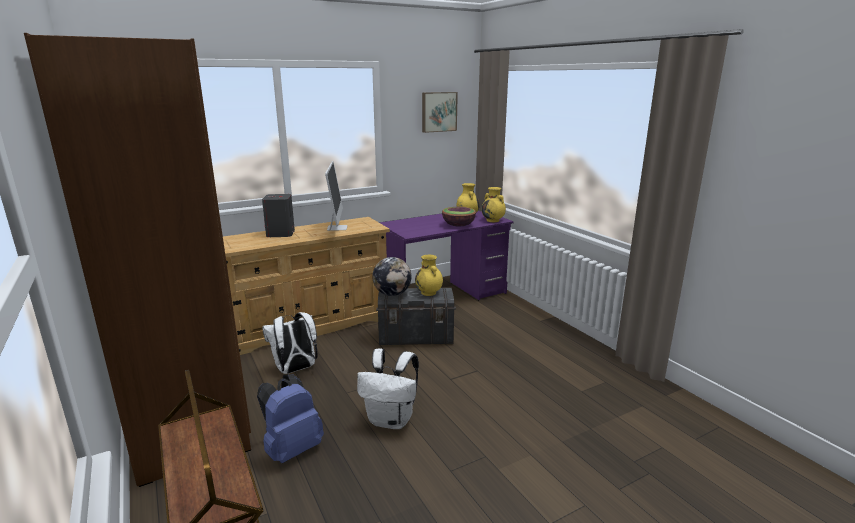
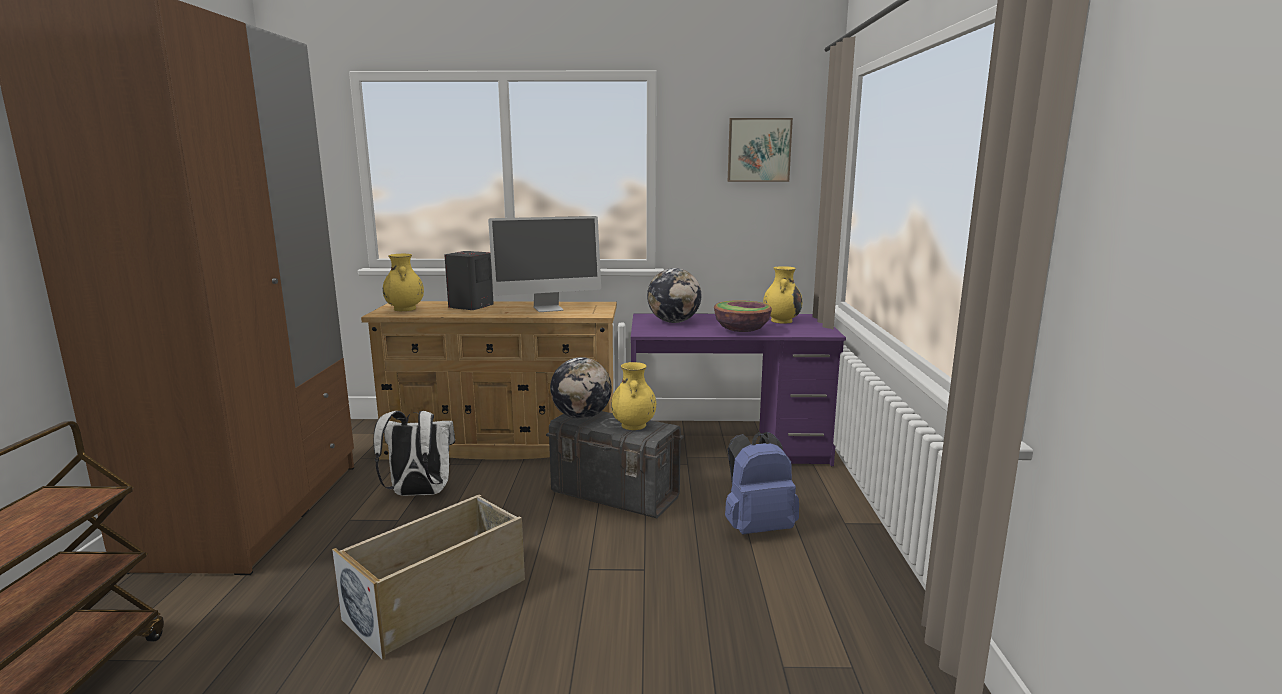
camera: 30 degrees right, 5 degrees down
blue backpack [257,374,324,463] -> blue backpack moved to [725,432,799,534]
monitor [325,161,347,231] -> monitor turned 45 degrees clockwise [488,216,601,312]
white backpack [357,348,419,429] -> beige storage box [332,494,525,660]
yellow vase [482,187,506,222] -> yellow vase moved to [383,254,424,311]
none -> globe [647,268,701,323]

